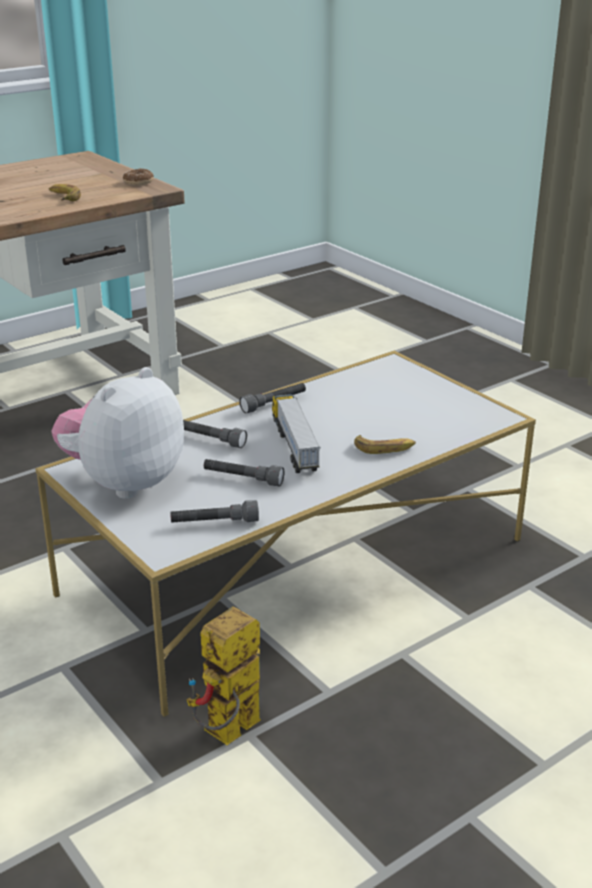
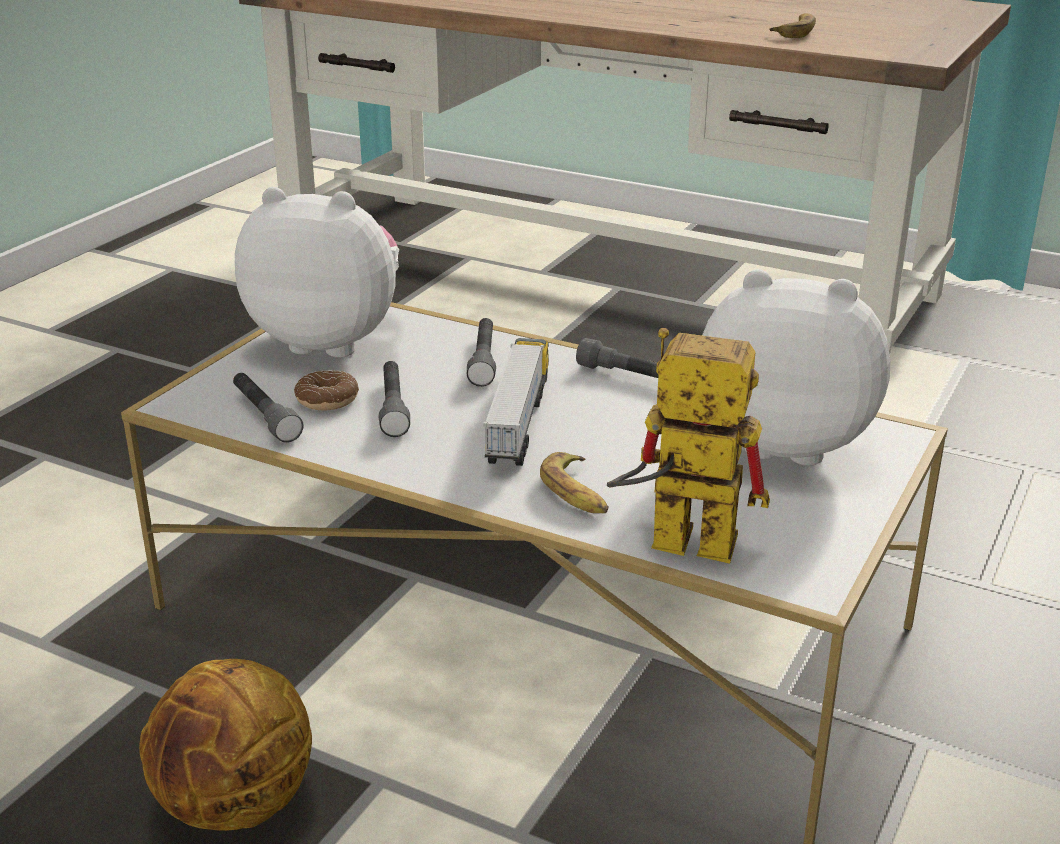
camera: 65 degrees right, 0 degrees up
donut [123,169,154,185] -> donut moved to [294,370,359,410]
toy robot [187,606,261,745] -> toy robot moved to [607,328,770,564]
toy truck [272,394,320,473] -> toy truck turned 45 degrees counterclockwise [483,338,549,466]
none -> basketball [139,659,312,831]
none -> plush toy [702,269,891,466]

